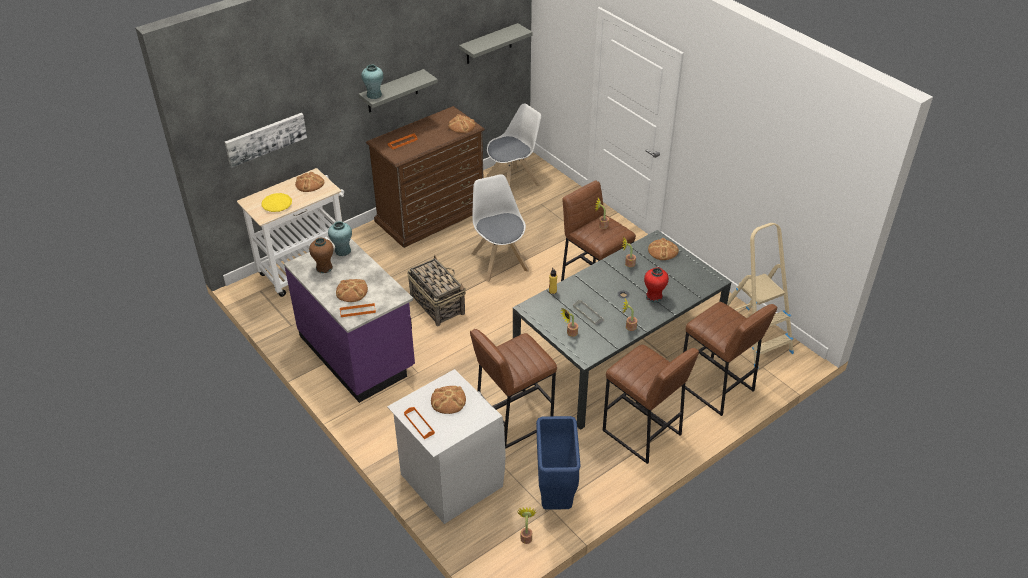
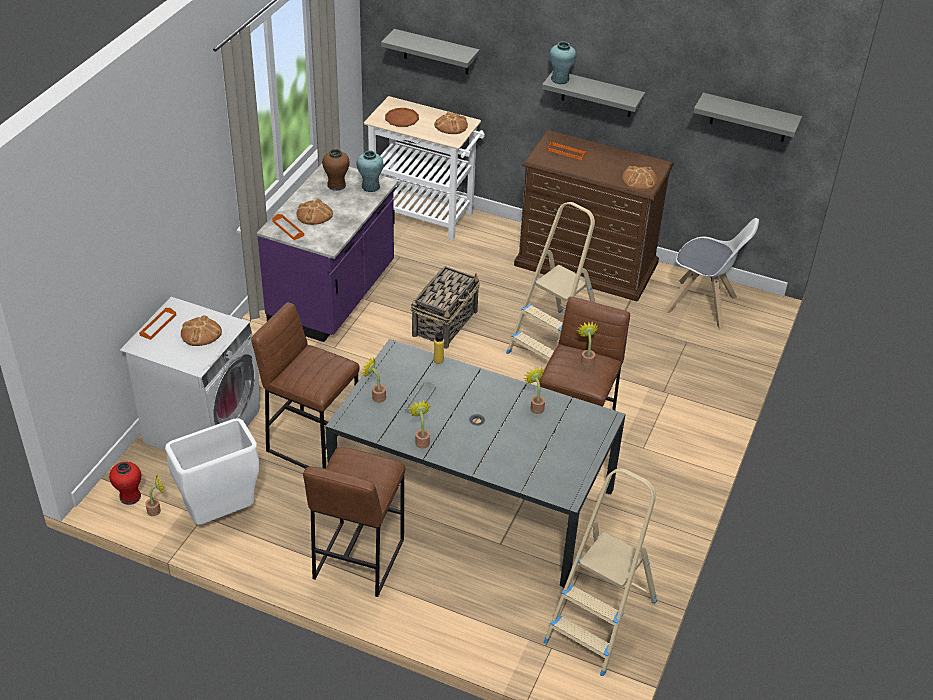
camera: 60 degrees right, 0 degrees up
picture [225,113,307,167] -> grey shelf [381,29,480,74]
yellow plate [261,193,292,212] -> brown plate [385,108,419,127]
chair [471,174,529,282] -> beige step ladder [506,202,595,361]
blue trash can [536,416,581,510] -> white trash can [165,418,259,525]
red vase [644,267,669,303] -> red vase moved to [109,462,141,505]
bread [648,238,679,260] -> none
brown stool [683,302,777,416] -> none

